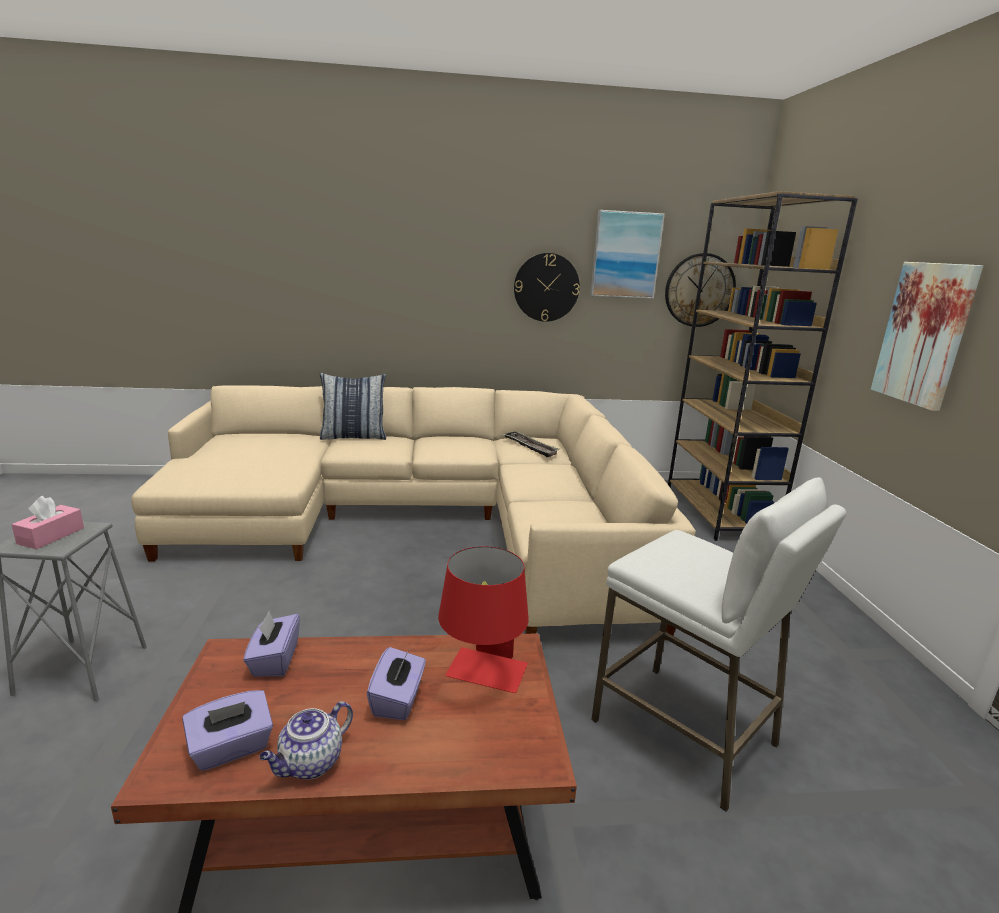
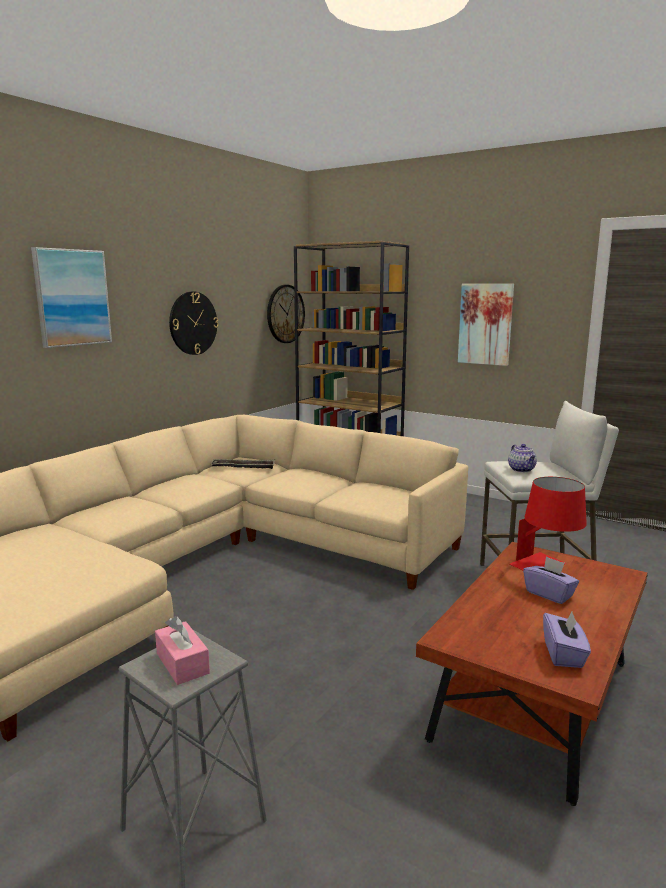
camera: 50 degrees left, 5 degrees down
purple tissue box [243,611,300,676] -> none
teapot [259,701,353,779] -> teapot moved to [508,444,537,472]
pillow [320,373,386,440] -> none
picture [590,210,665,299] -> picture moved to [31,247,112,348]

